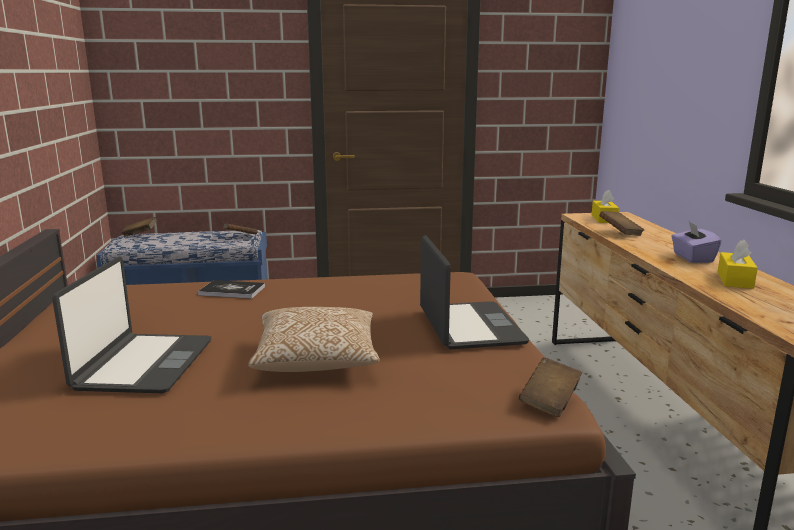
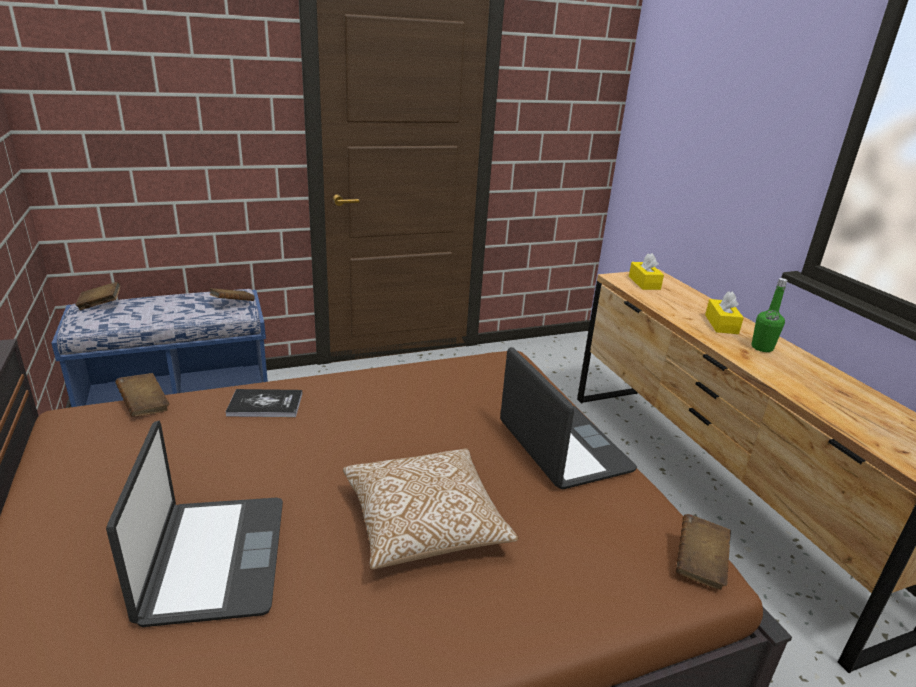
camera: 15 degrees left, 10 degrees up
brown book [599,211,644,236] -> brown book moved to [115,373,169,417]
purple tissue box [671,222,721,263] -> green bottle [751,278,788,352]
yellow tissue box [718,240,758,289] -> yellow tissue box moved to [705,291,744,334]

